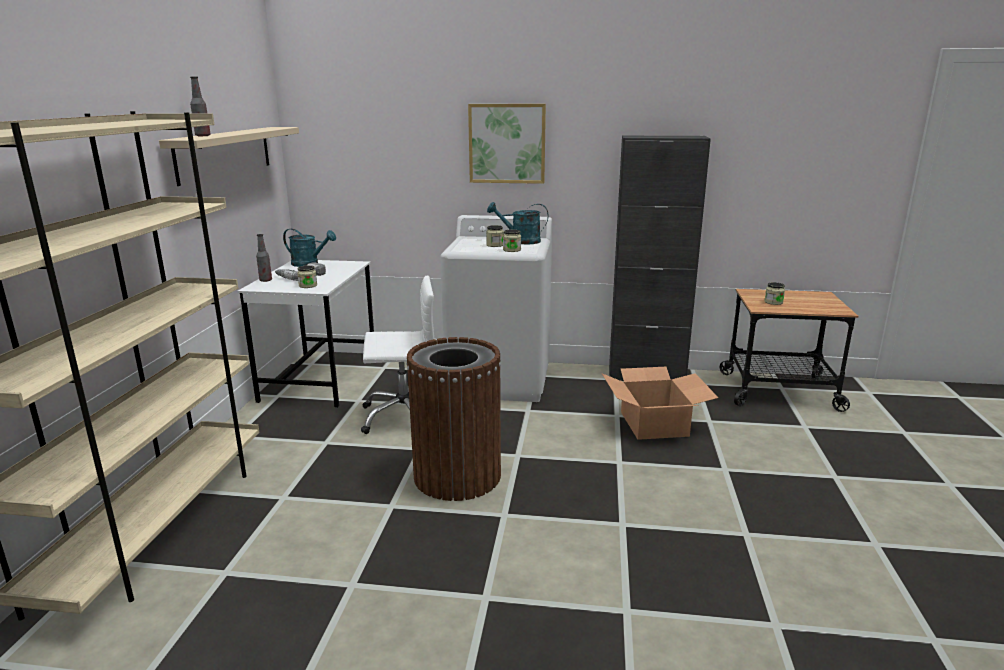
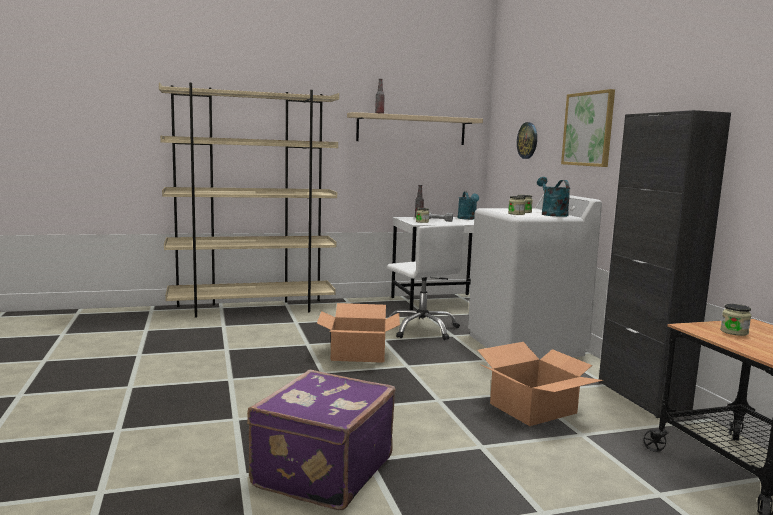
camera: 65 degrees right, 10 degrees down
brown trash can [406,337,501,501] -> cardboard box [317,303,400,363]
none -> purple suitcase [247,370,396,510]
none -> wall clock [517,122,537,159]

